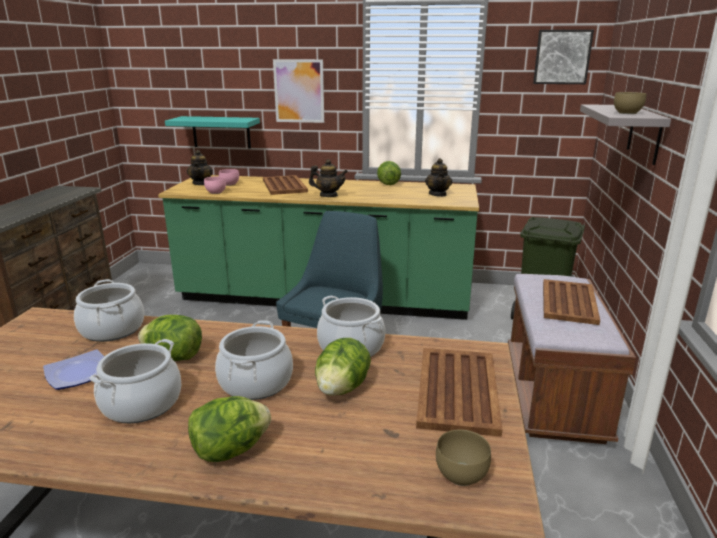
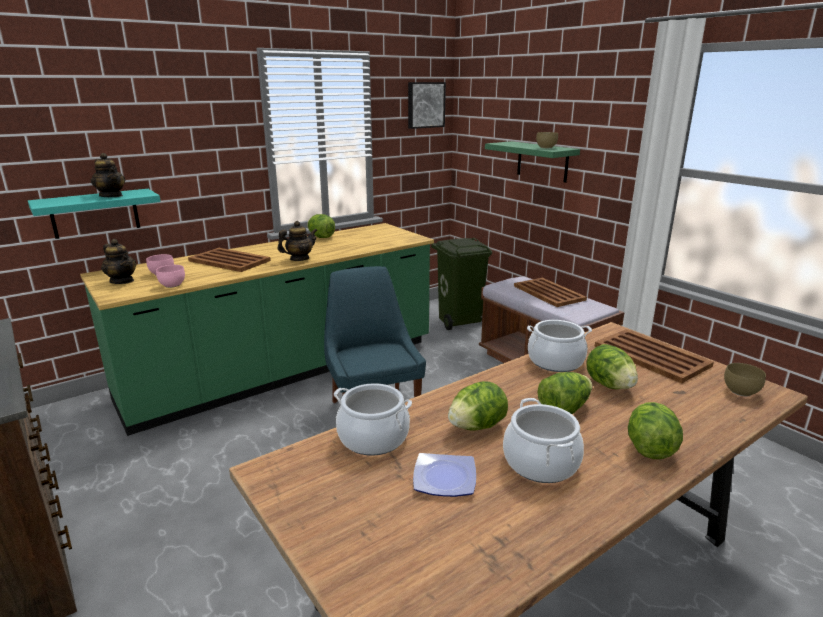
camera: 45 degrees left, 0 degrees up
cooking pot [215,320,293,400] -> lettuce [538,372,592,414]
picture [273,59,324,123] -> none
teapot [425,158,452,197] -> teapot moved to [91,153,125,197]
grey shelf [580,104,671,165] -> green shelf [485,141,580,183]

